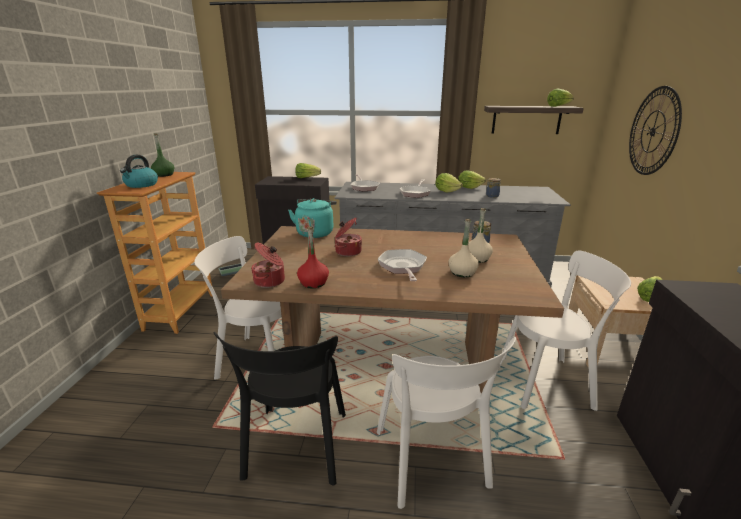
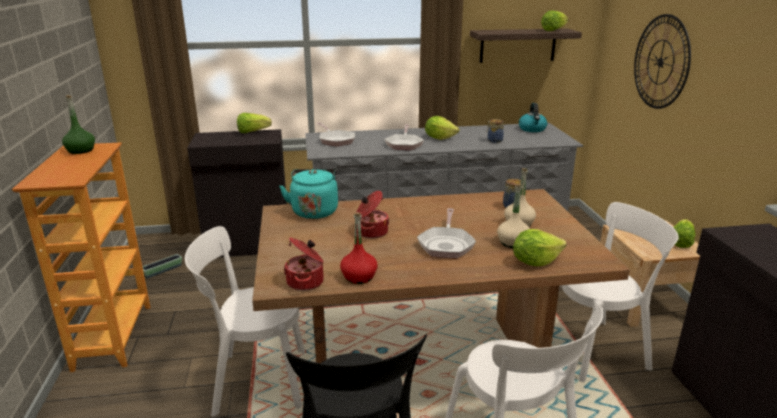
camera: 15 degrees left, 0 degrees up
kettle [120,155,158,188] -> kettle moved to [519,103,547,132]
frying pan [378,249,427,281] -> frying pan turned 150 degrees counterclockwise [417,208,476,258]
lettuce [458,170,486,189] -> lettuce moved to [513,229,567,266]

